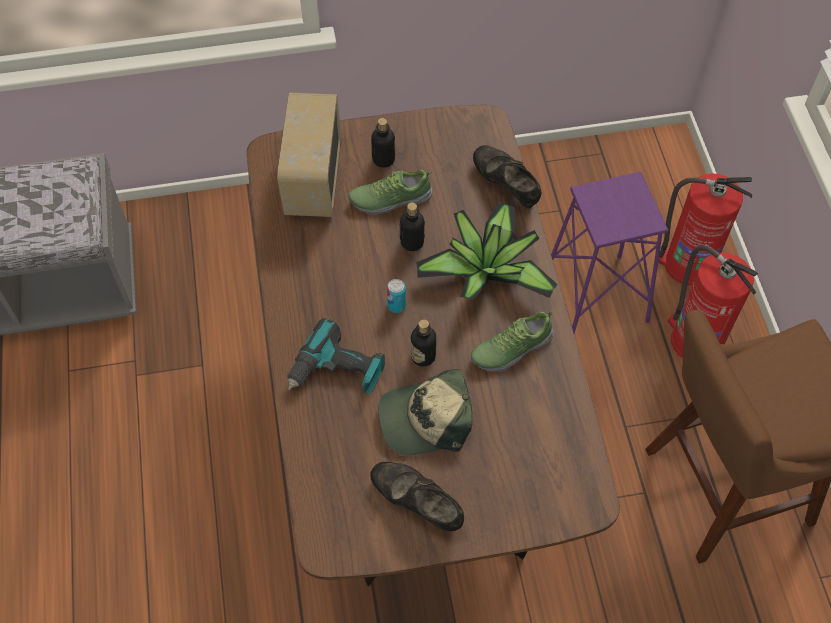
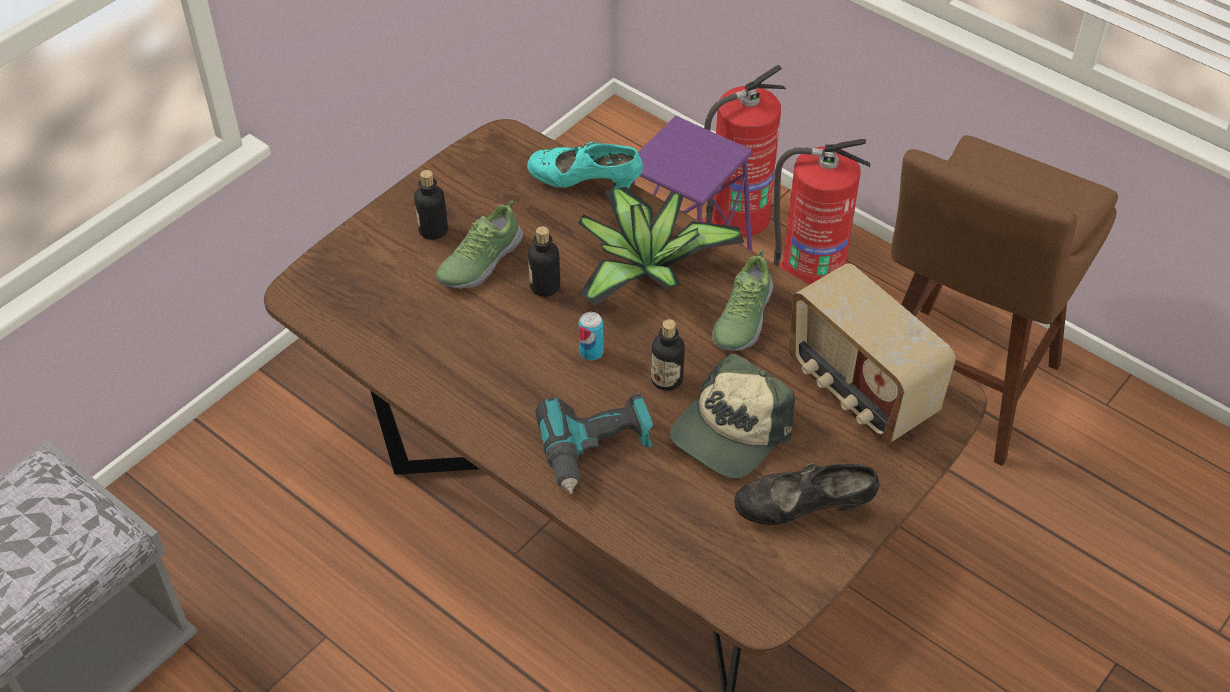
camera: 40 degrees left, 10 degrees down
radio [277,93,341,217] -> radio moved to [788,263,956,444]
black shoe [473,145,541,209] -> turquoise shoe [527,141,643,189]

